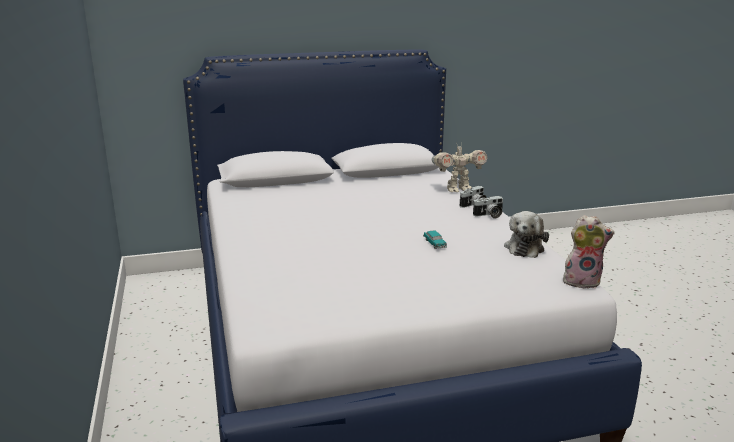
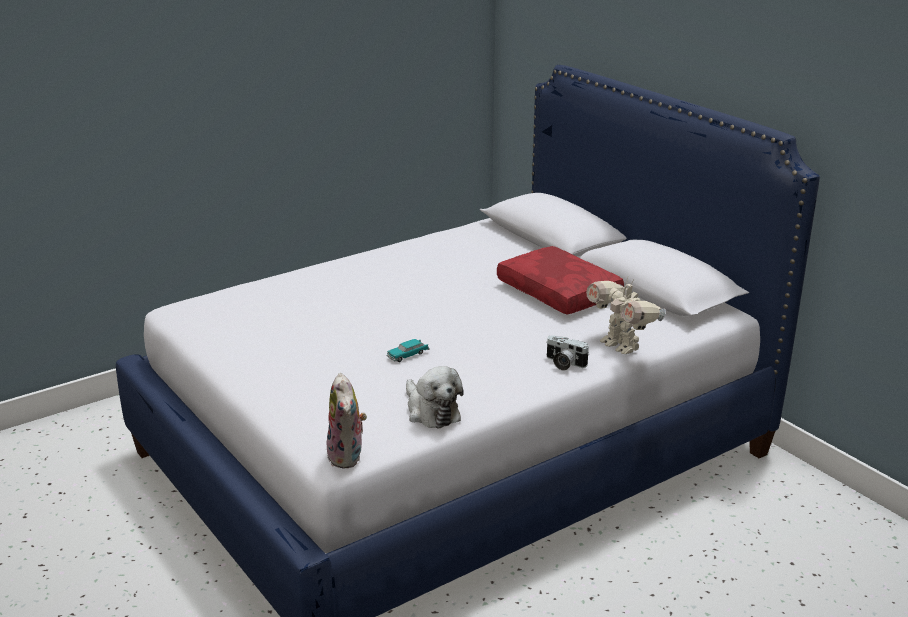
camera: 70 degrees right, 5 degrees up
camera [473,196,503,218] -> none
plush toy [504,211,549,258] -> plush toy turned 120 degrees counterclockwise [406,366,464,429]
none -> red pillow [497,246,624,314]

